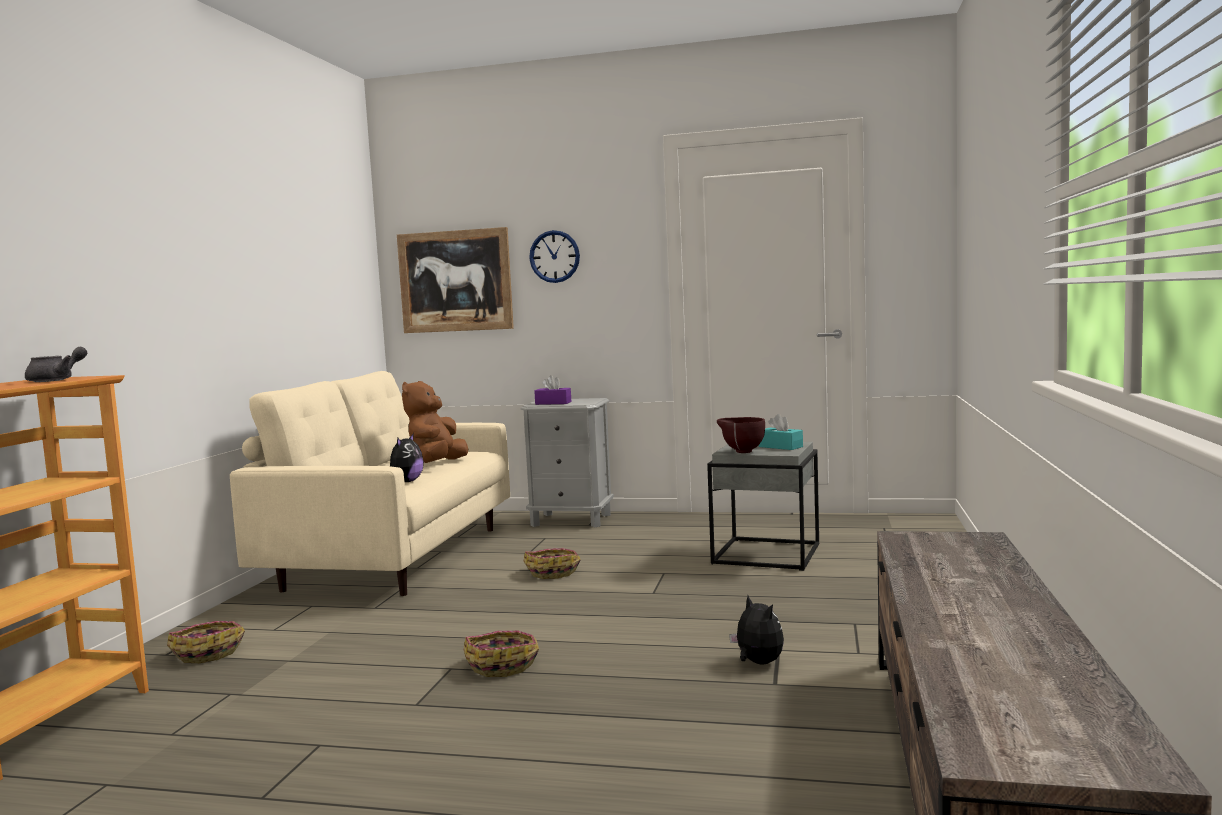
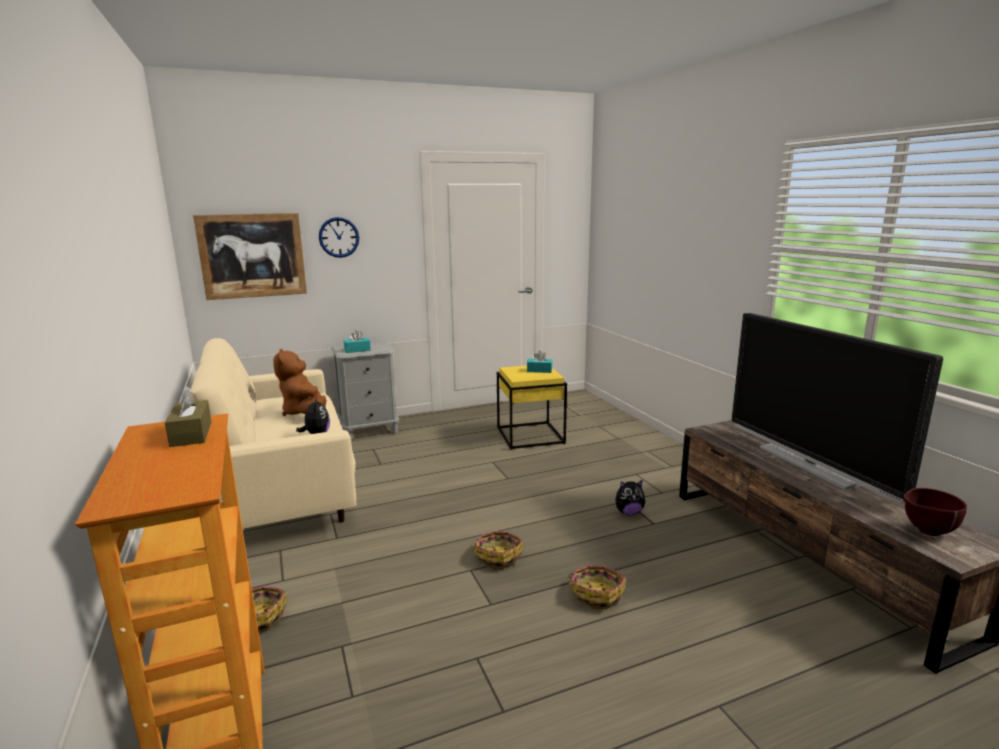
camera: 35 degrees left, 10 degrees up
grey teapot [25,347,87,382] -> brown tissue box [165,387,212,447]
basket [524,548,581,579] -> basket moved to [568,565,626,609]
purple tissue box [534,375,571,405] -> turquoise tissue box [344,330,371,353]
grey side table [707,442,819,571] -> yellow side table [497,365,567,449]
brown bowl [717,417,765,453] -> brown bowl moved to [903,488,967,536]
plush toy [729,596,784,664] -> plush toy turned 150 degrees clockwise [615,480,645,515]
none -> television [732,313,943,503]

